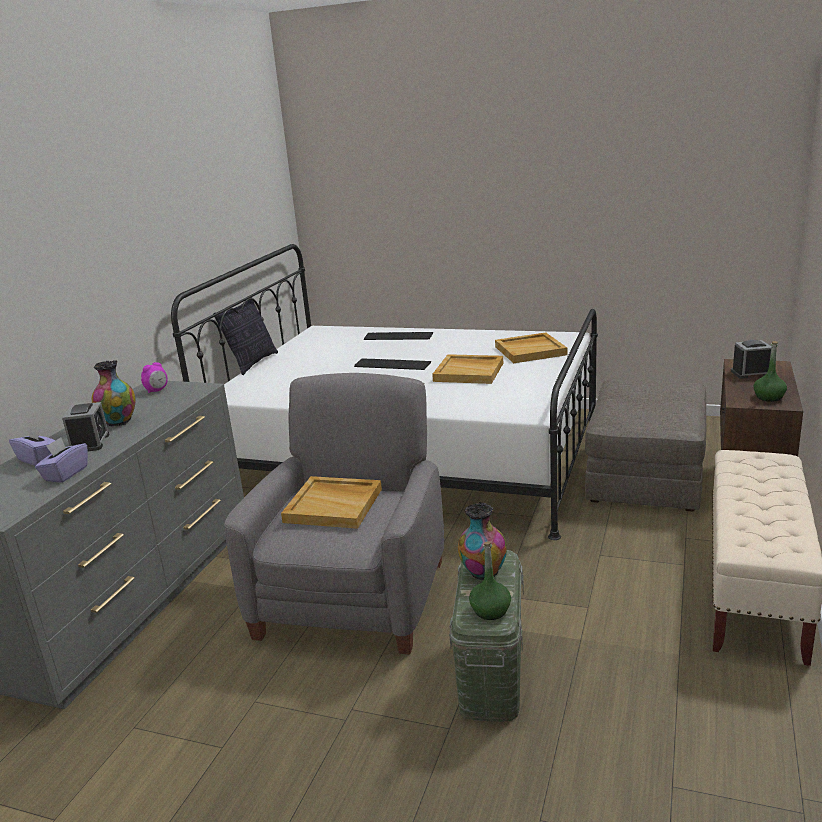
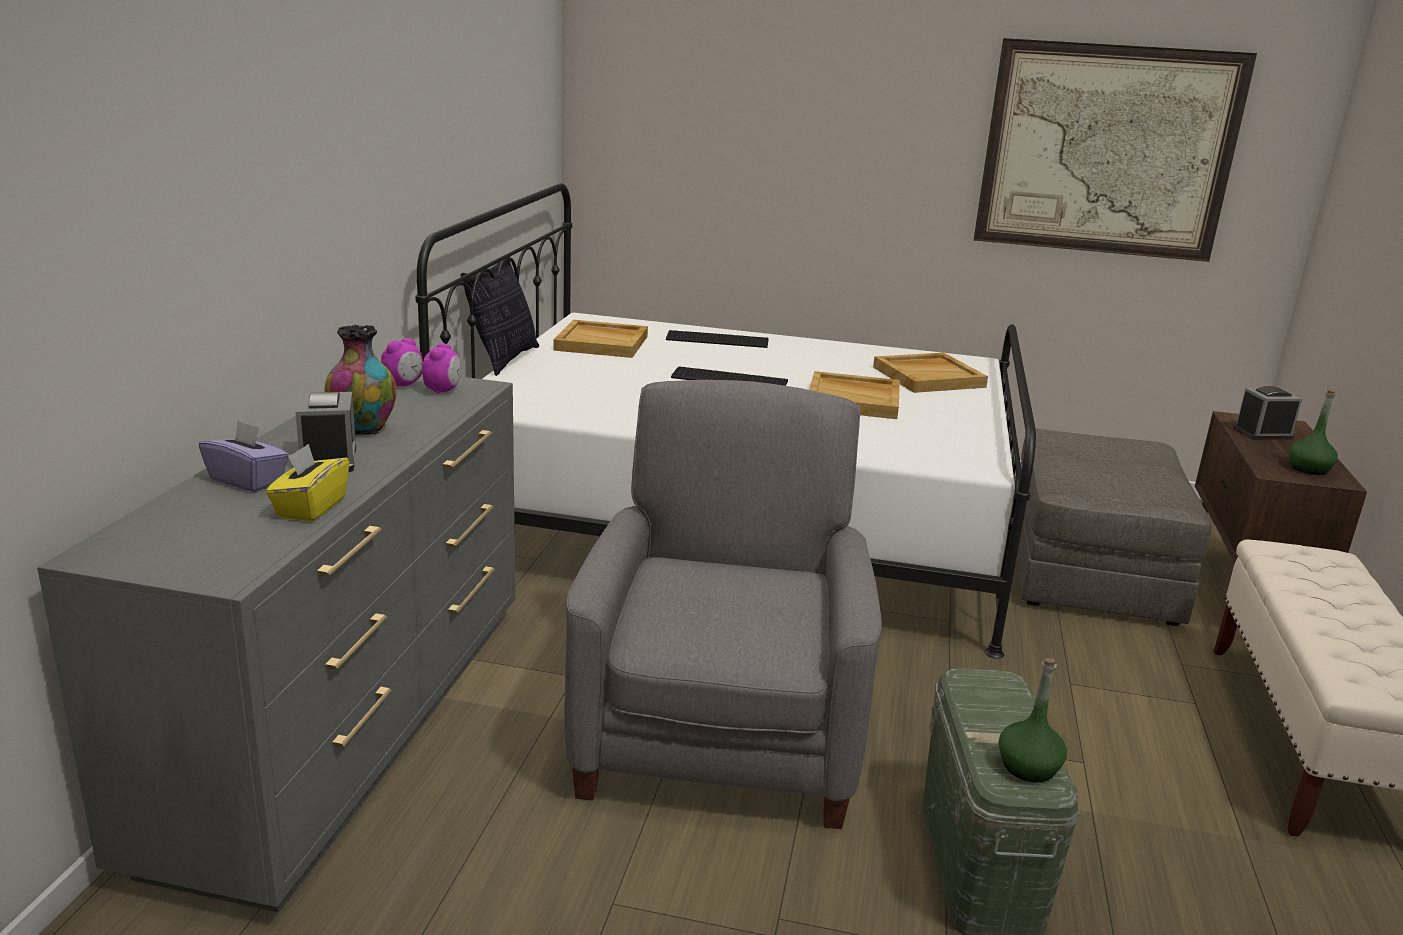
camera: 10 degrees left, 0 degrees up
purple tissue box [35,437,88,483] -> yellow tissue box [266,444,349,522]
beige tray [281,476,382,529] -> beige tray moved to [554,320,648,358]
vase [458,502,507,580] -> none
none -> alarm clock [422,343,460,395]
none -> picture [974,38,1257,262]

